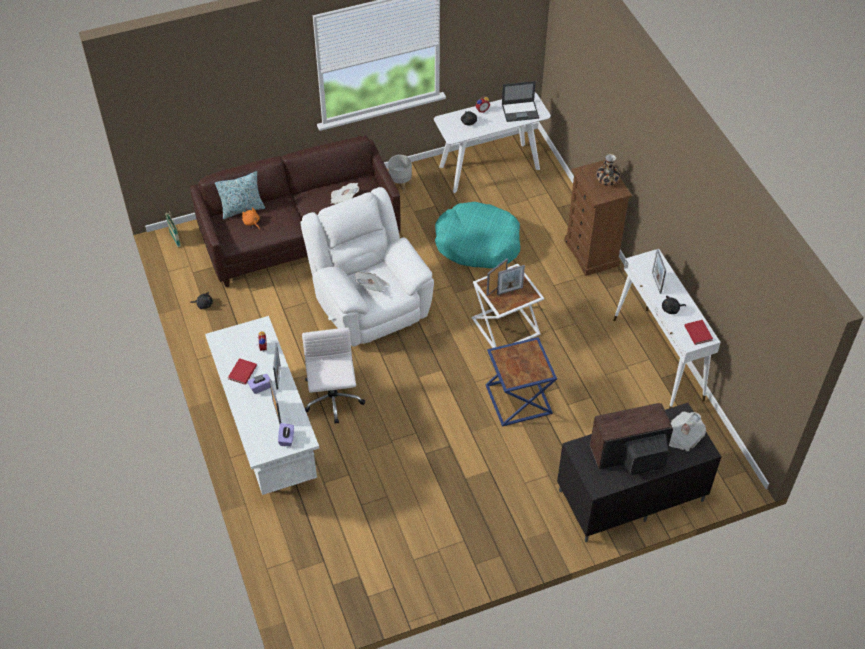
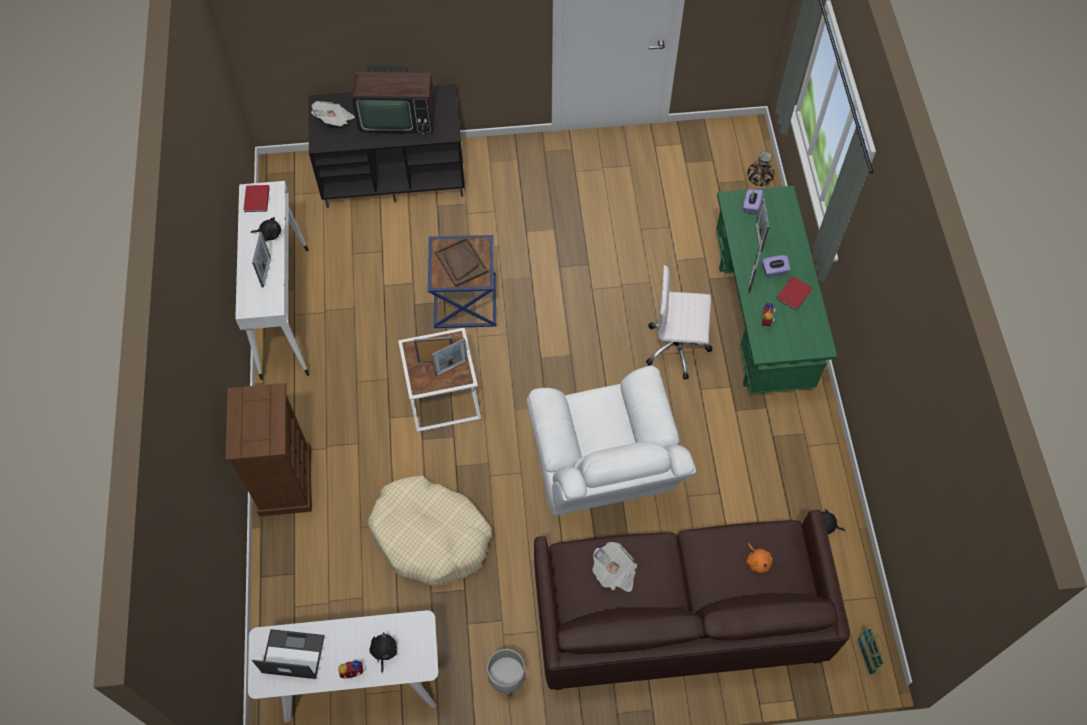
camera: 165 degrees left, 10 degrees up
white desk [205,316,319,495] -> green desk [716,186,837,394]
pillow [215,171,265,219] -> none
white office chair [302,327,365,424] -> white office chair turned 90 degrees clockwise [646,265,712,380]
newspaper [355,272,389,292] -> none
turquoise dog bed [435,202,520,268] -> beige dog bed [367,475,492,586]
vase [596,153,620,186] -> vase moved to [747,151,774,186]
none -> brown tray [435,237,488,287]

